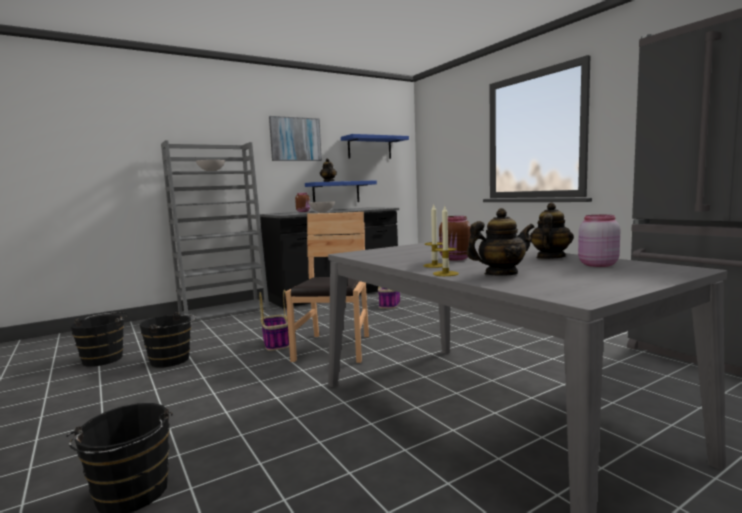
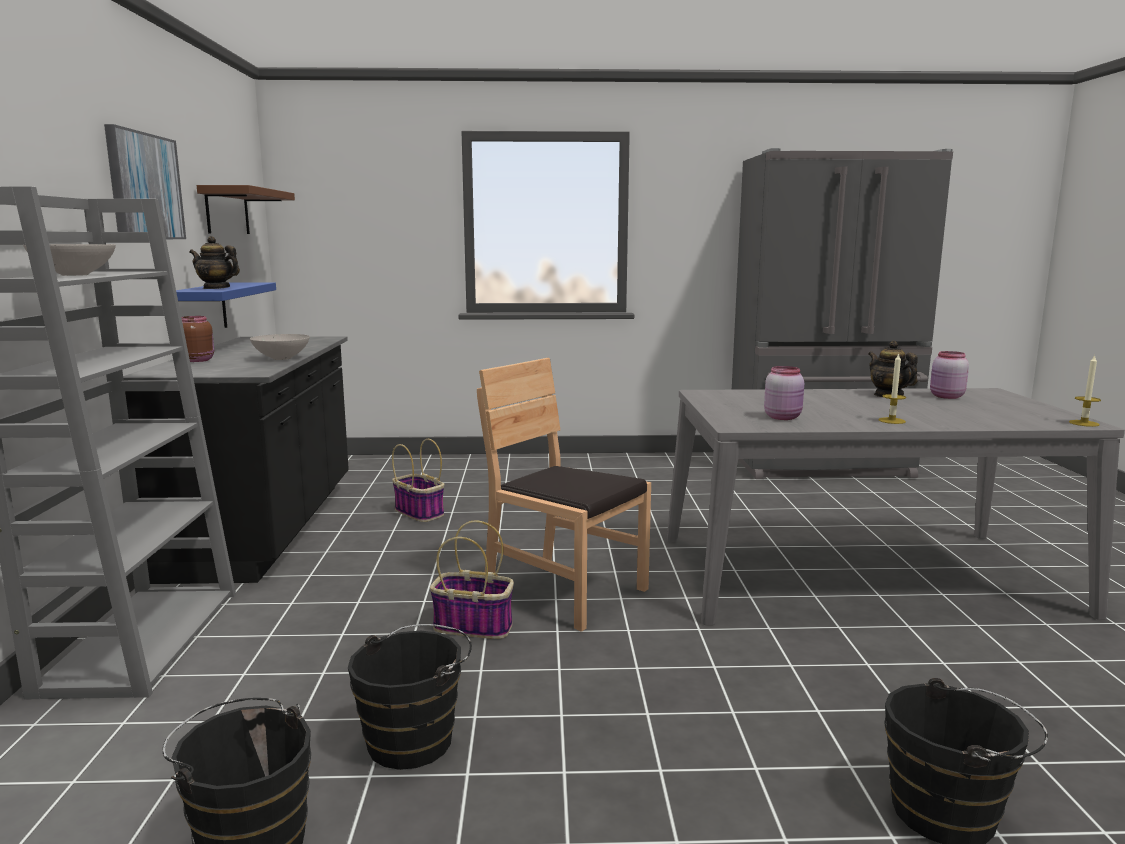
camera: 60 degrees left, 5 degrees up
blue shelf [341,134,409,159] -> brown shelf [197,185,295,234]
candle [433,206,459,276] -> candle moved to [1069,355,1101,427]
brown jar [439,216,471,261] -> none
teapot [467,208,534,275] -> none
none -> pink jar [764,366,804,420]

